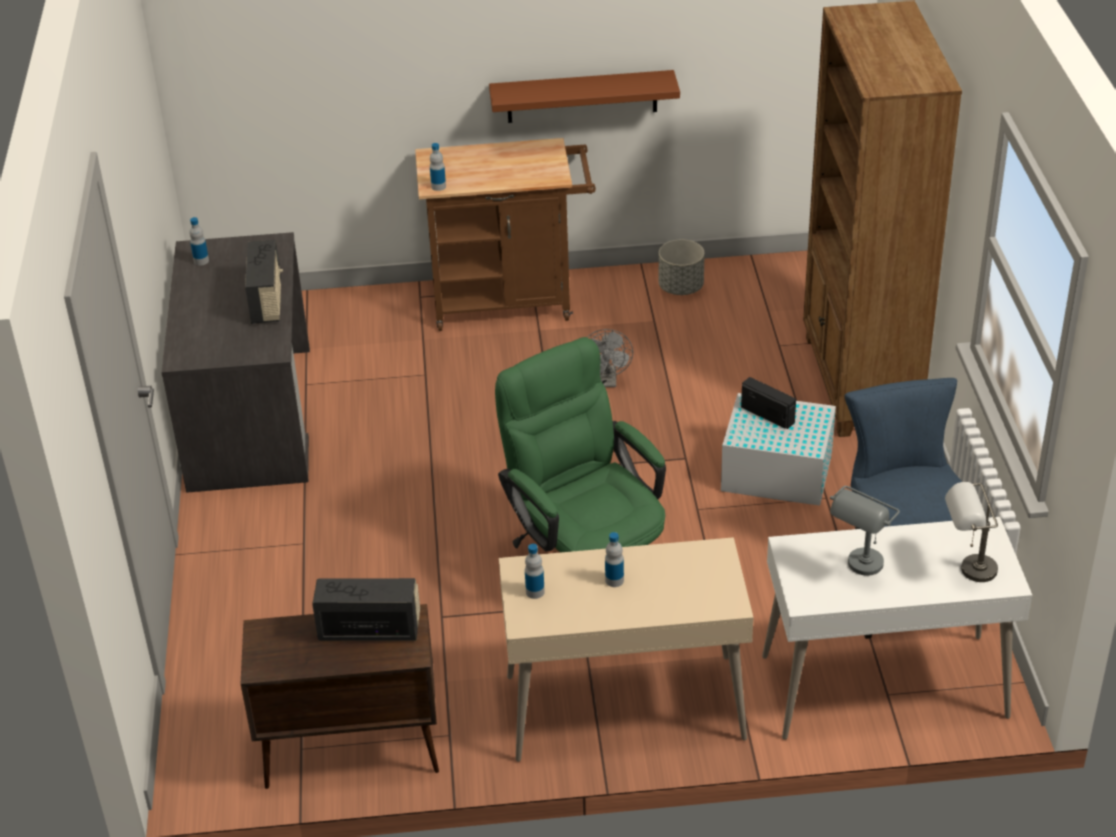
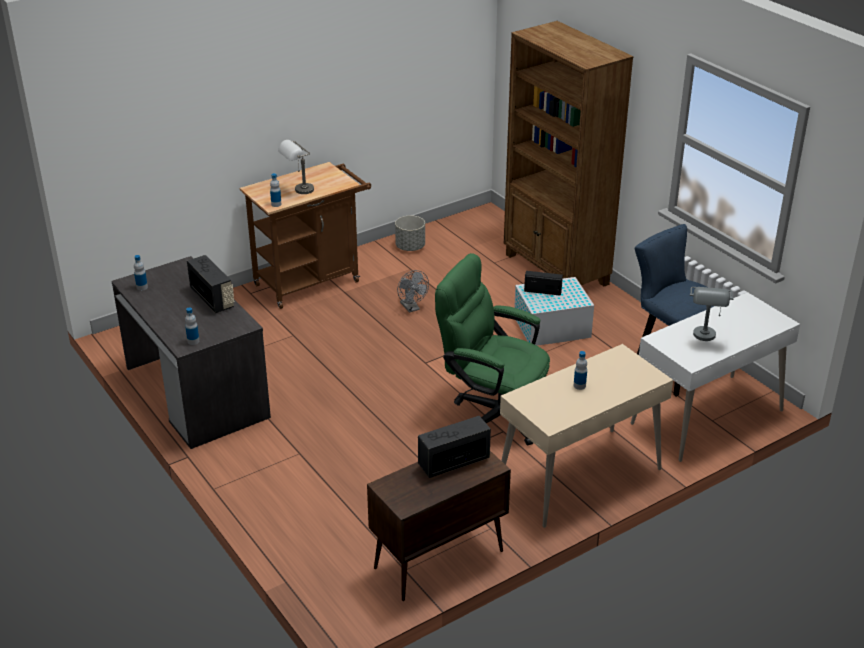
camera: 30 degrees left, 5 degrees down
brown shelf [489,70,680,123] -> none
bottle [525,544,545,599] -> bottle moved to [185,307,199,345]
grey table lamp [945,482,998,582] -> grey table lamp moved to [278,140,314,194]

